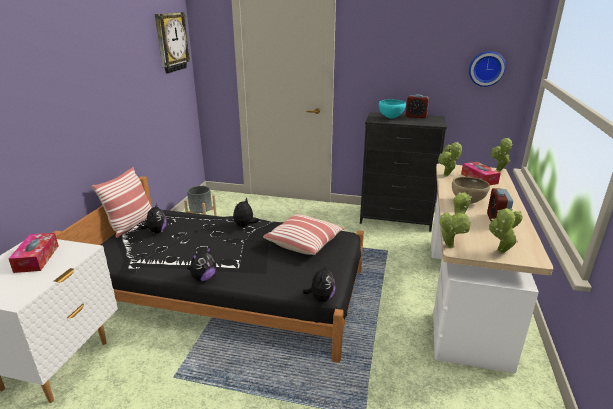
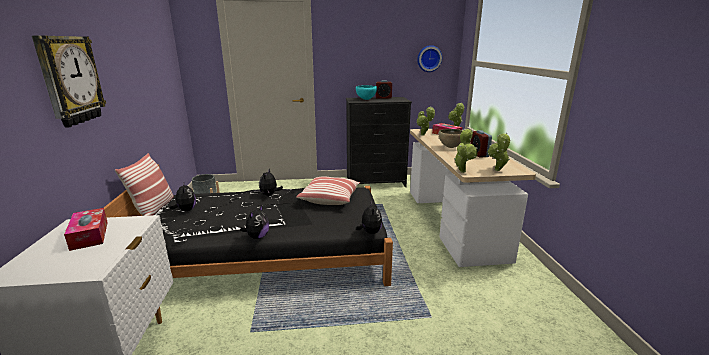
camera: 20 degrees left, 5 degrees down
wall clock [155,12,190,73] -> wall clock moved to [32,35,106,128]

